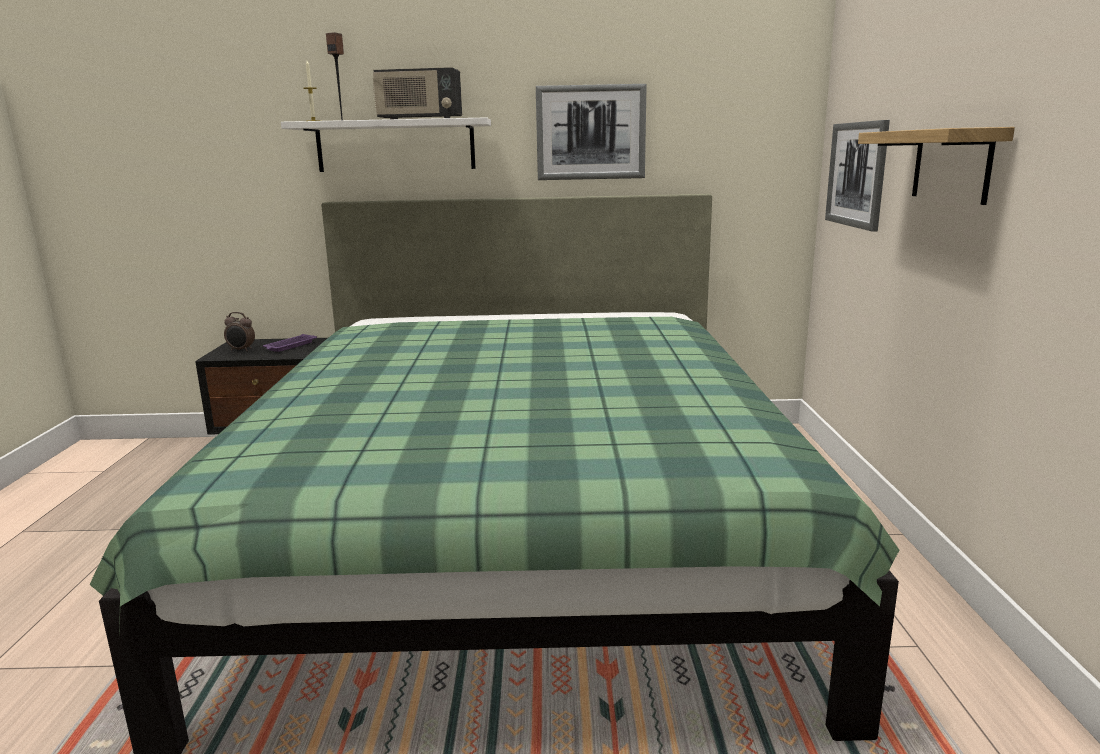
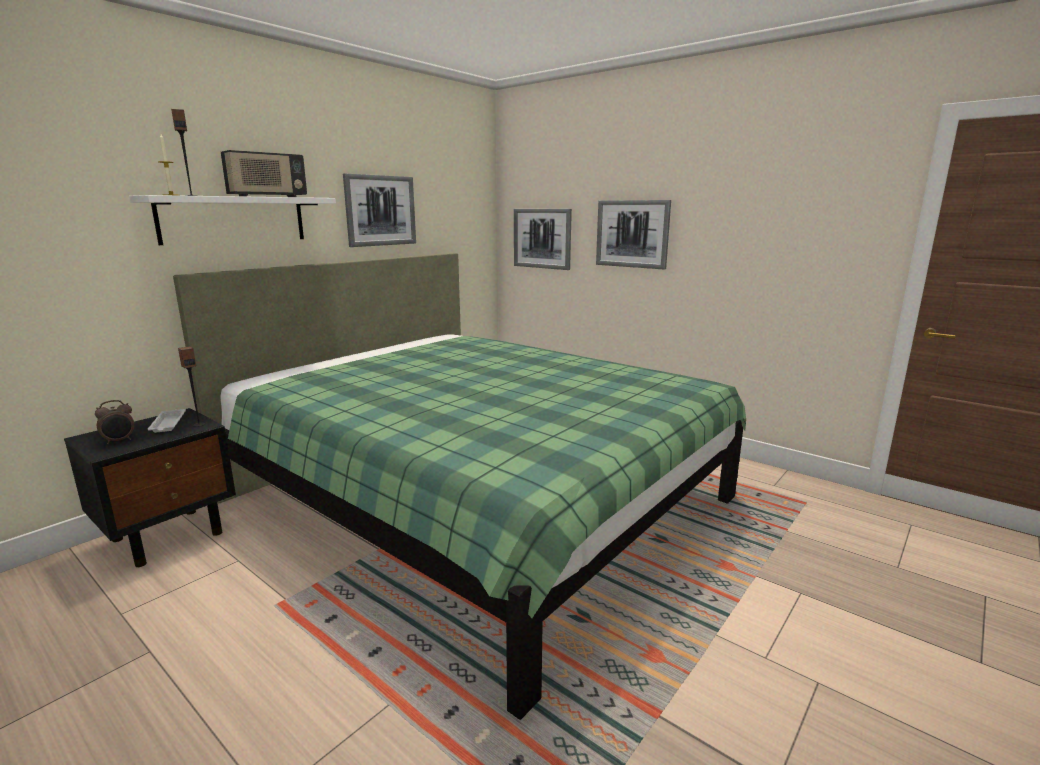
camera: 50 degrees left, 0 degrees up
purple tray [263,334,317,352] -> white tray [148,409,186,433]
shelf [858,127,1015,205] -> picture [596,200,671,270]
none -> speaker [178,346,205,427]

